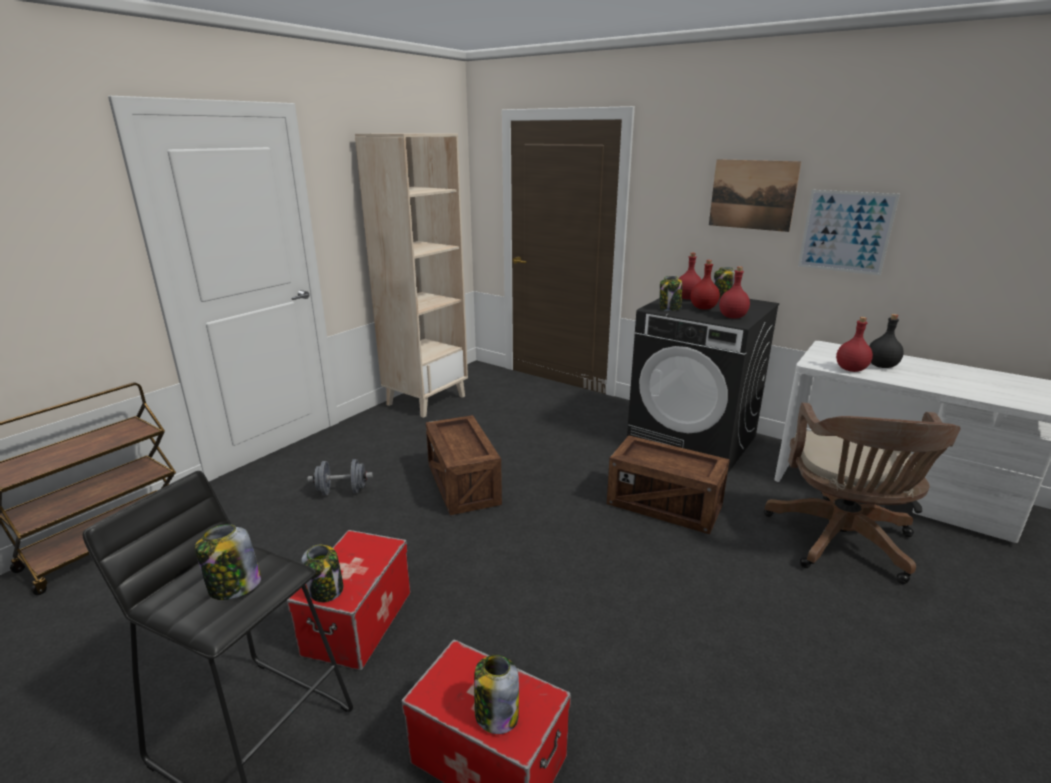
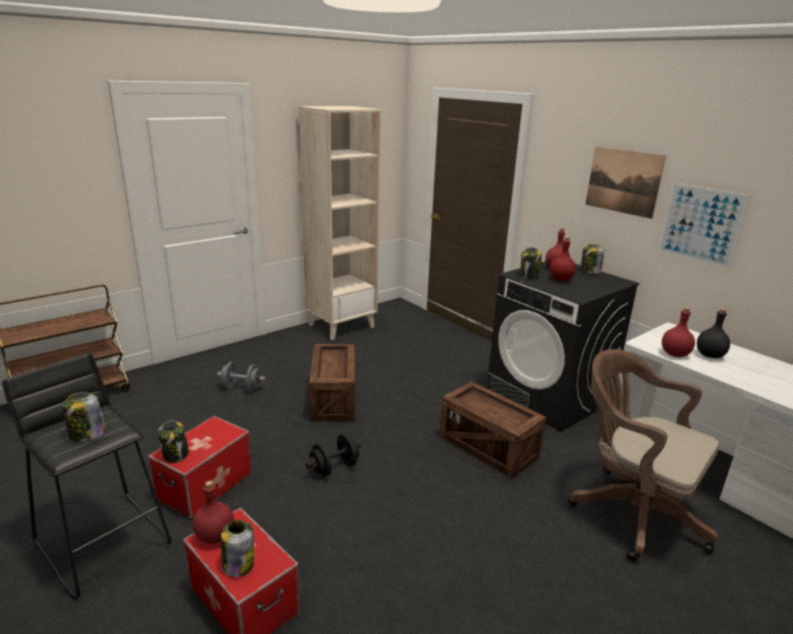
camera: 15 degrees right, 0 degrees up
red bottle [719,266,750,318] -> red bottle moved to [193,481,234,544]
brown office chair [764,403,961,584] -> brown office chair turned 105 degrees clockwise [568,349,719,561]
none -> black dumbbell [306,434,361,477]

